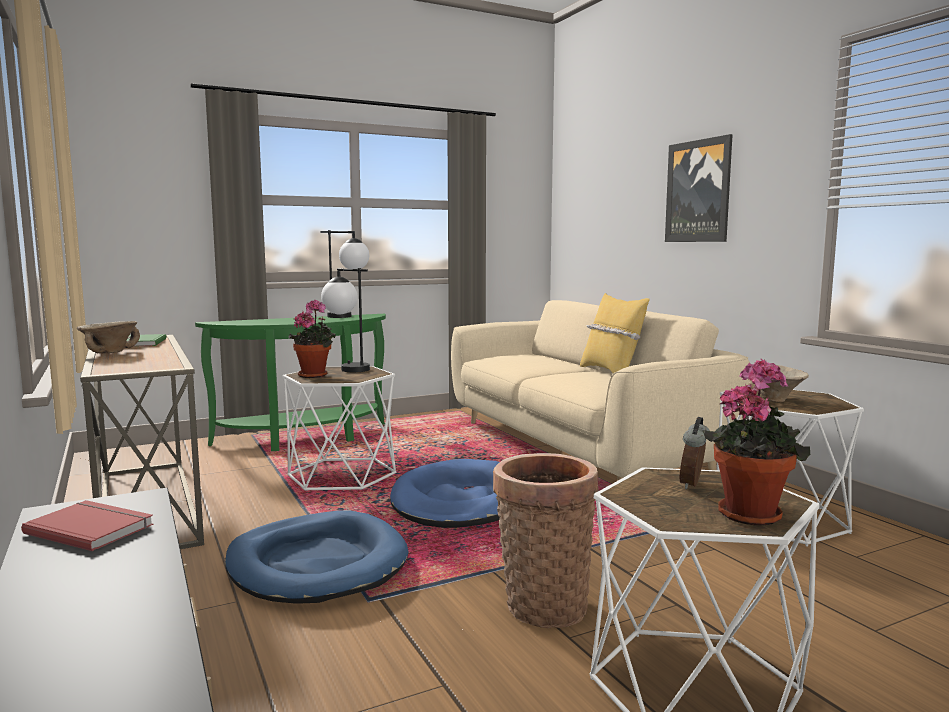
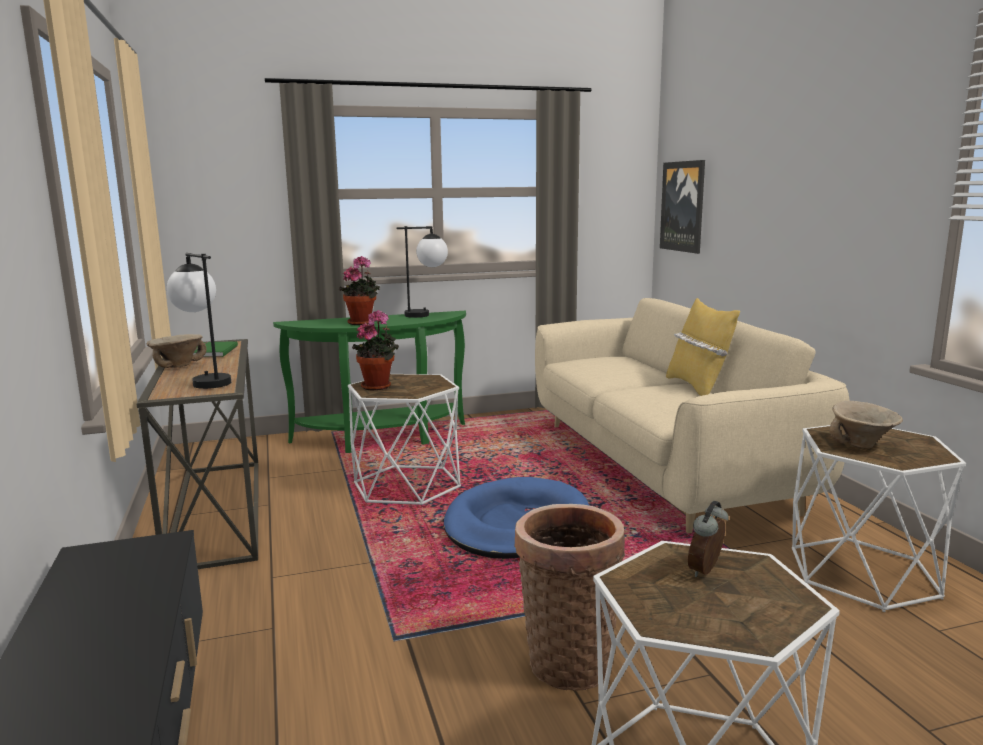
camera: 10 degrees right, 5 degrees up
red book [21,500,153,551] -> none
blue dog bed [225,510,408,604] -> none
table lamp [321,268,370,372] -> table lamp moved to [167,253,231,389]
picture [665,134,733,242] -> picture moved to [660,160,705,254]
potted plant [702,358,810,526] -> potted plant moved to [339,256,380,325]

